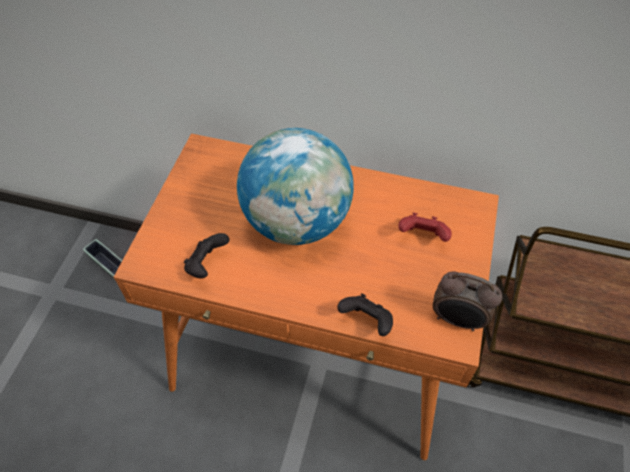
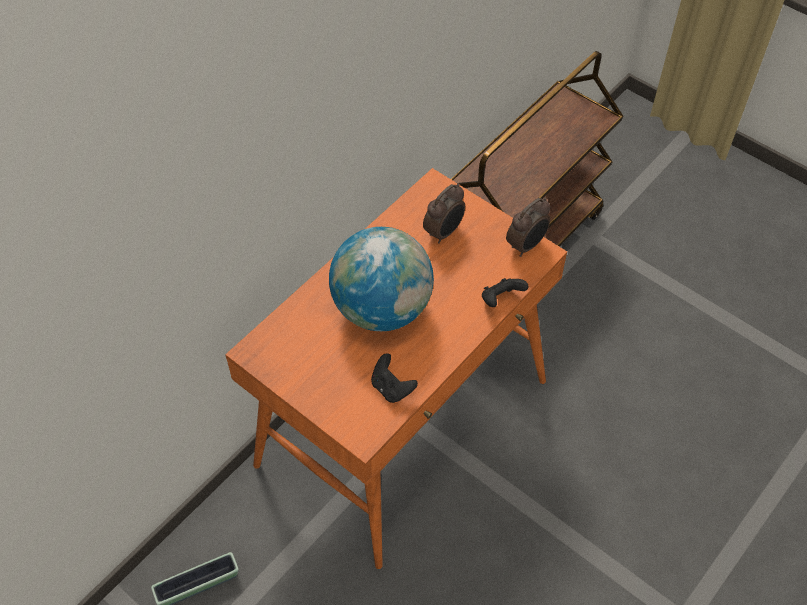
camera: 65 degrees left, 0 degrees up
red game controller [398,212,452,242] -> alarm clock [423,184,465,244]

